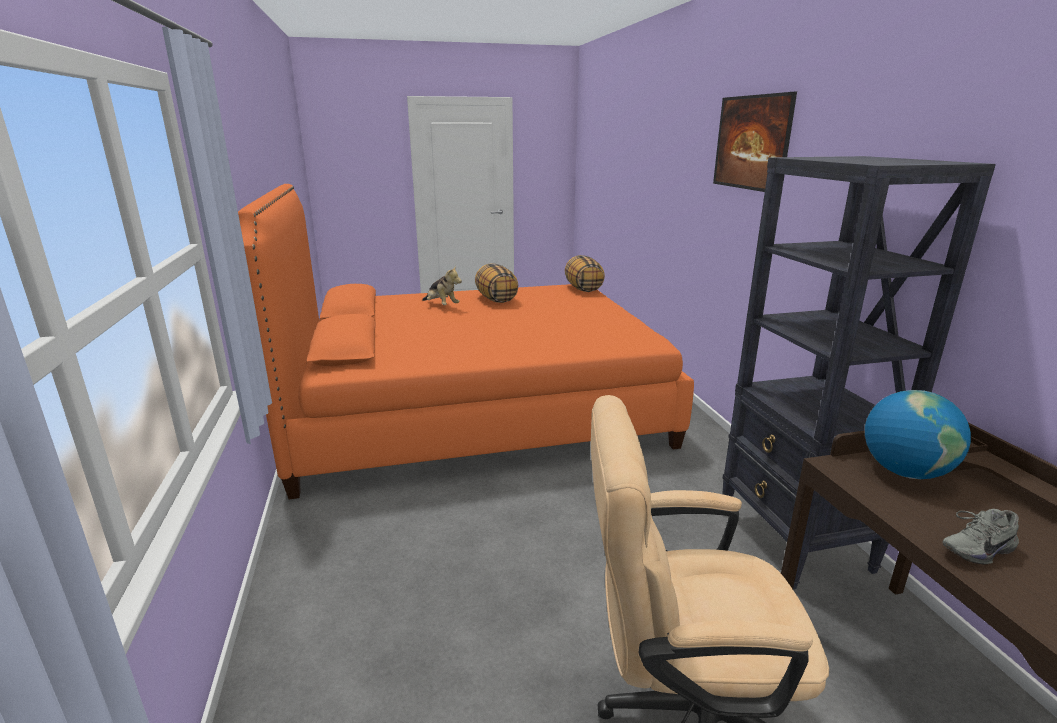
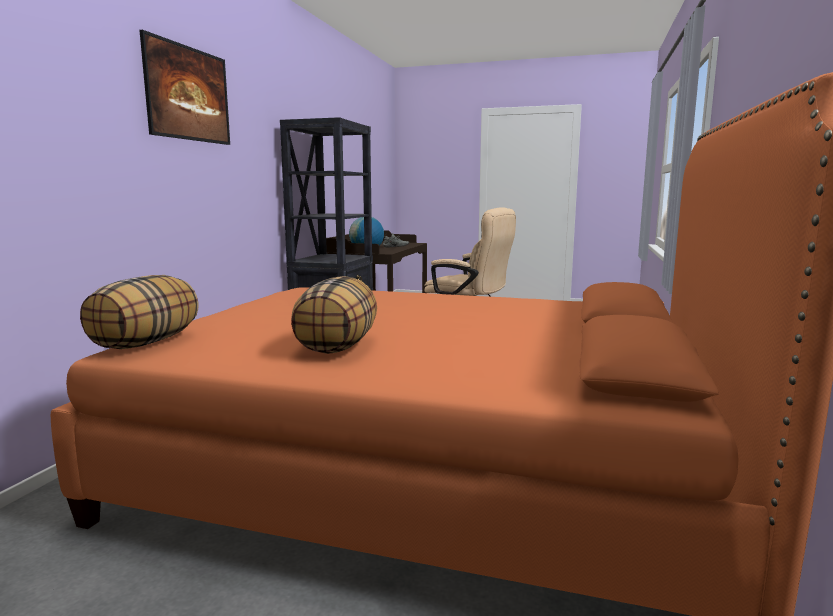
camera: 150 degrees left, 10 degrees down
plush toy [422,265,462,305] -> none

